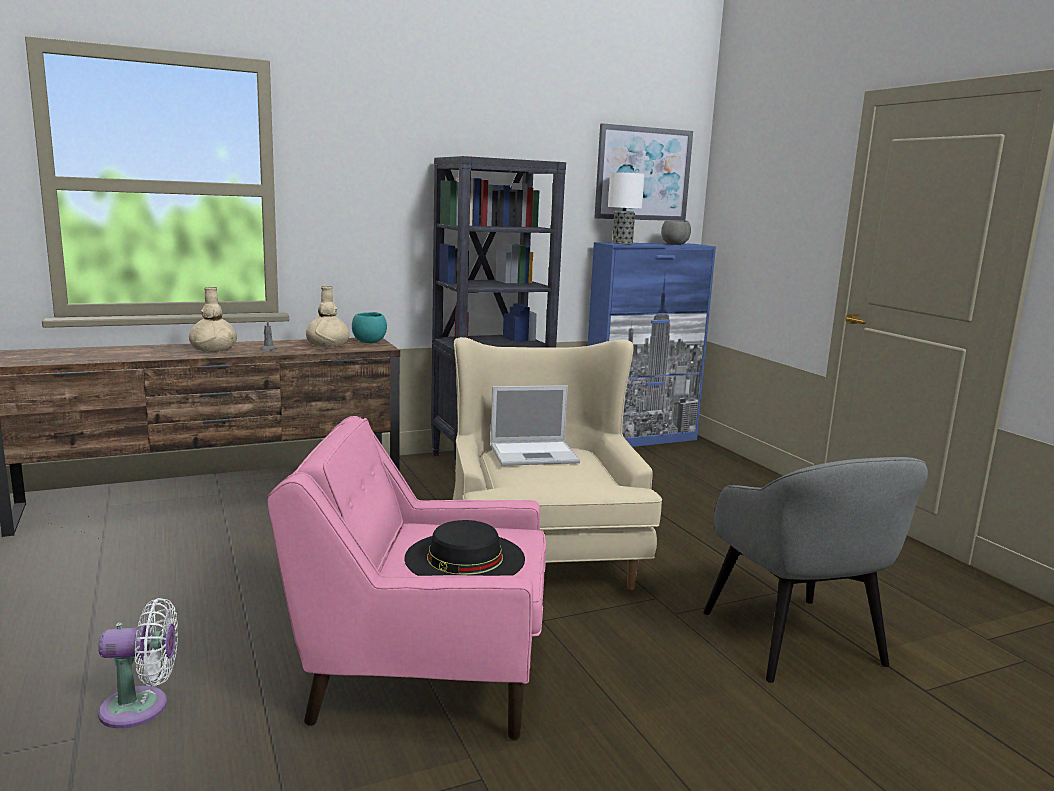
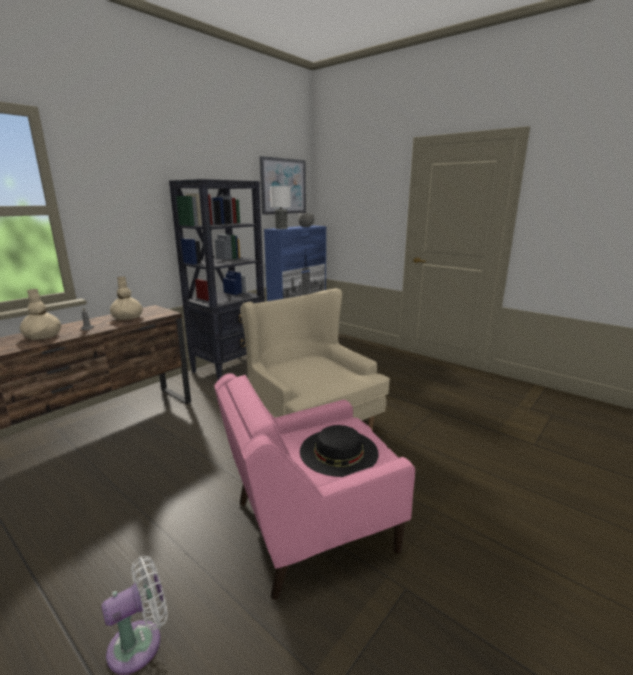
camera: 25 degrees left, 5 degrees up
turquoise bowl [352,312,387,343] -> none
laptop [490,385,580,466] -> none
grey armchair [703,457,928,683] -> none

